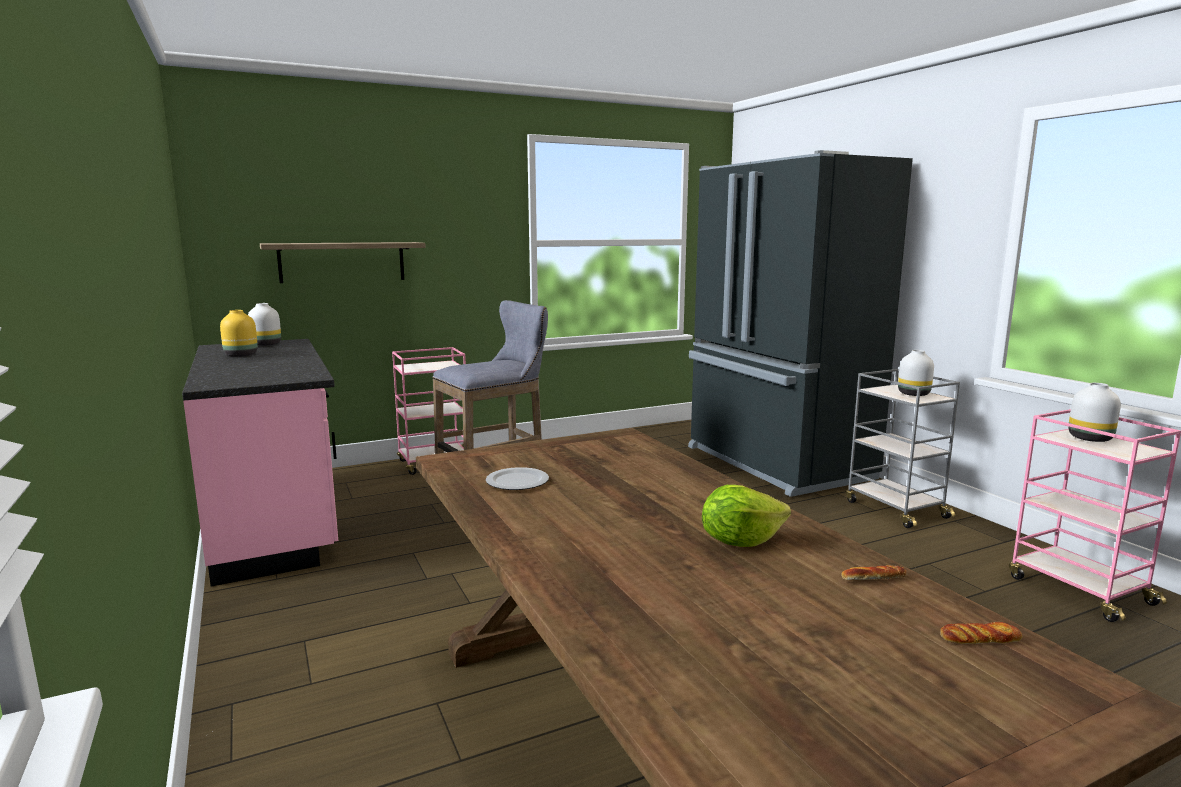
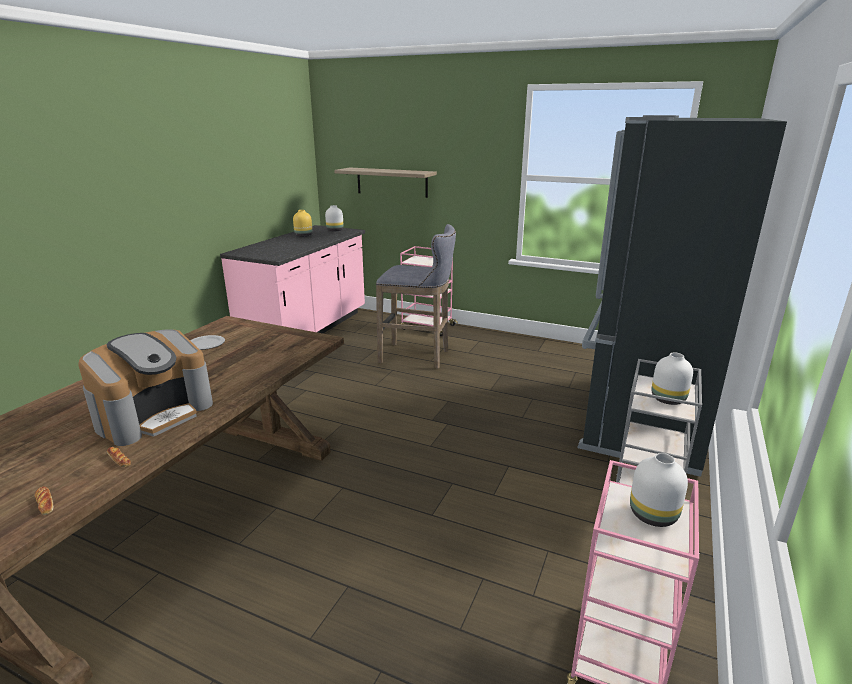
camera: 50 degrees right, 10 degrees up
lettuce [702,485,791,547] -> coffee machine [78,329,213,446]

